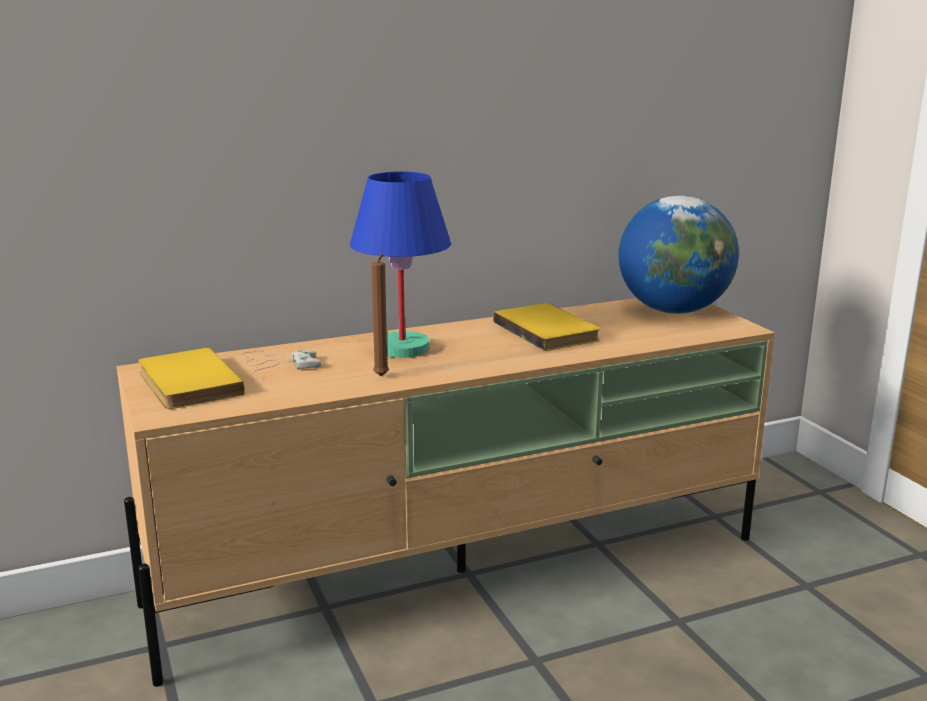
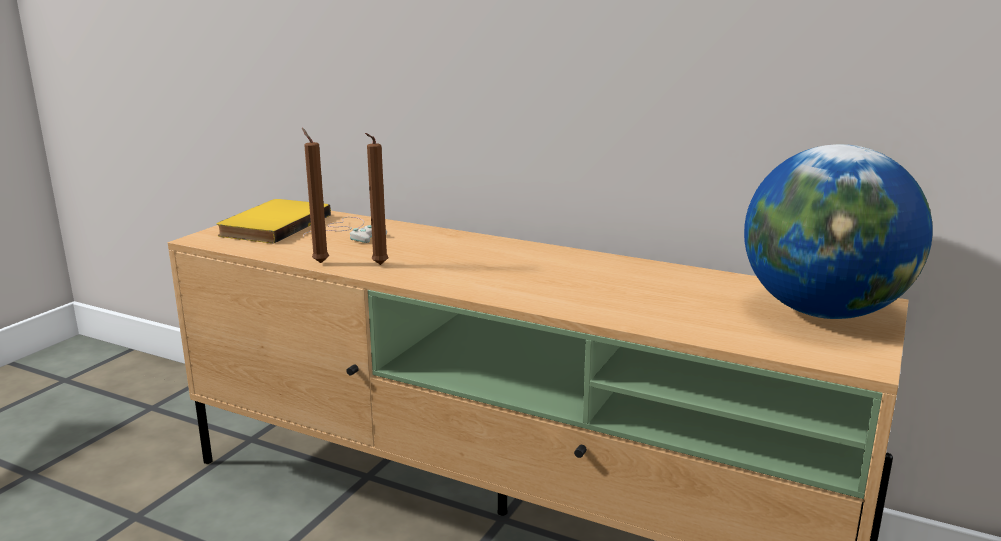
camera: 50 degrees right, 0 degrees up
blue table lamp [350,171,451,358] -> none
yellow book [493,303,600,351] -> none
none -> brown candle [302,128,329,263]

